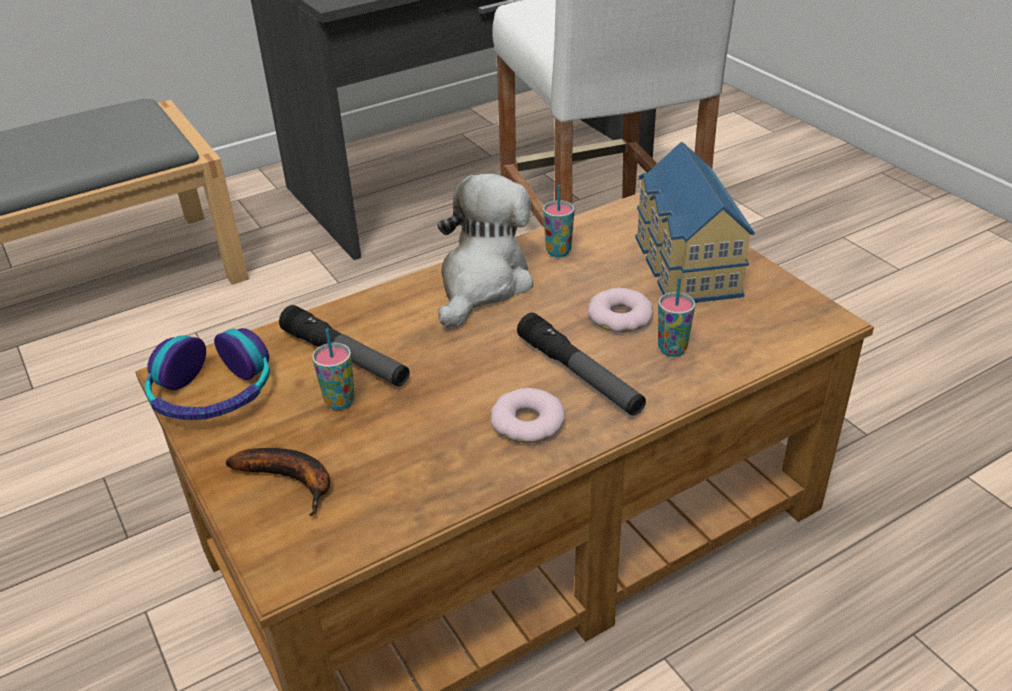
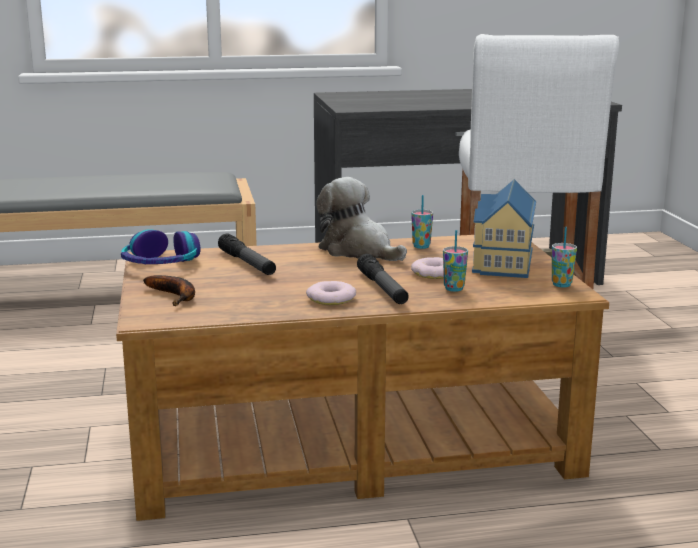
camera: 20 degrees right, 20 degrees down
cup [312,329,355,410] -> cup moved to [552,227,577,288]
plush toy [437,174,533,328] -> plush toy turned 90 degrees counterclockwise [316,177,407,261]

